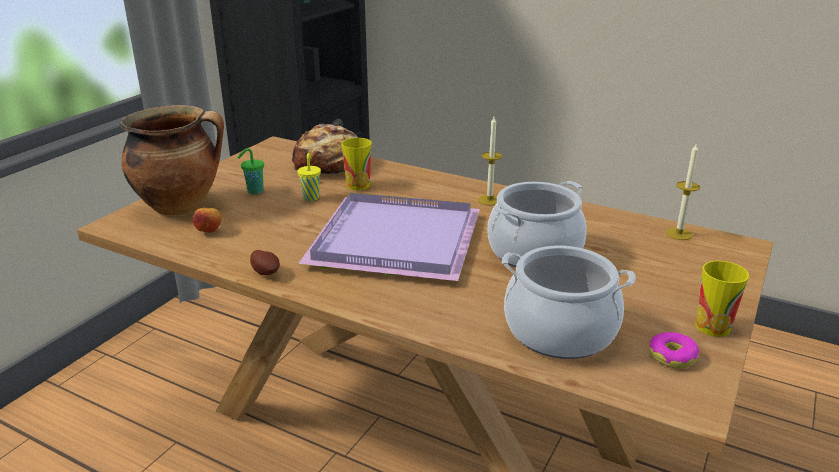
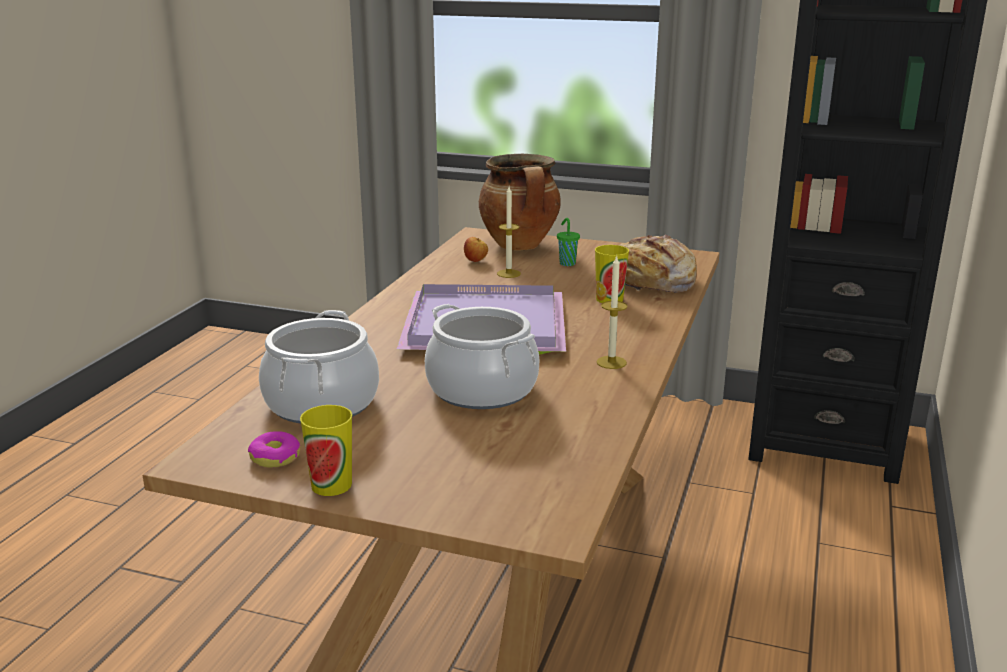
camera: 80 degrees right, 5 degrees down
potato [250,250,280,275] -> none
yellow cup [297,153,321,201] -> none
candle [666,142,700,240] -> candle moved to [497,187,521,278]

